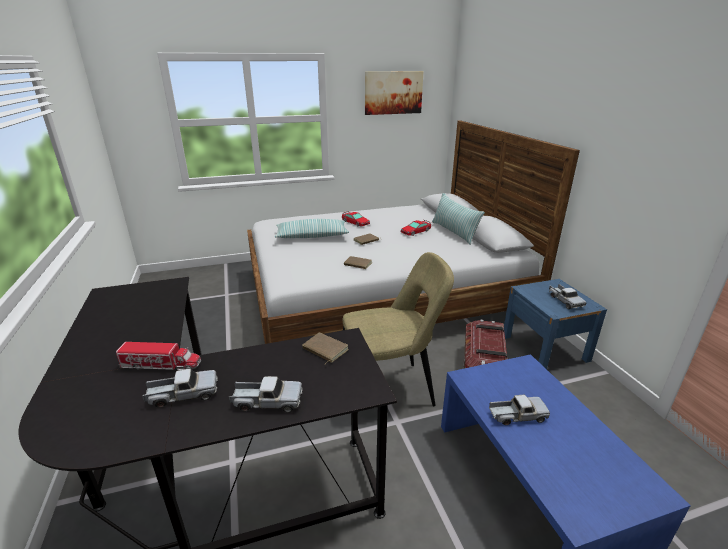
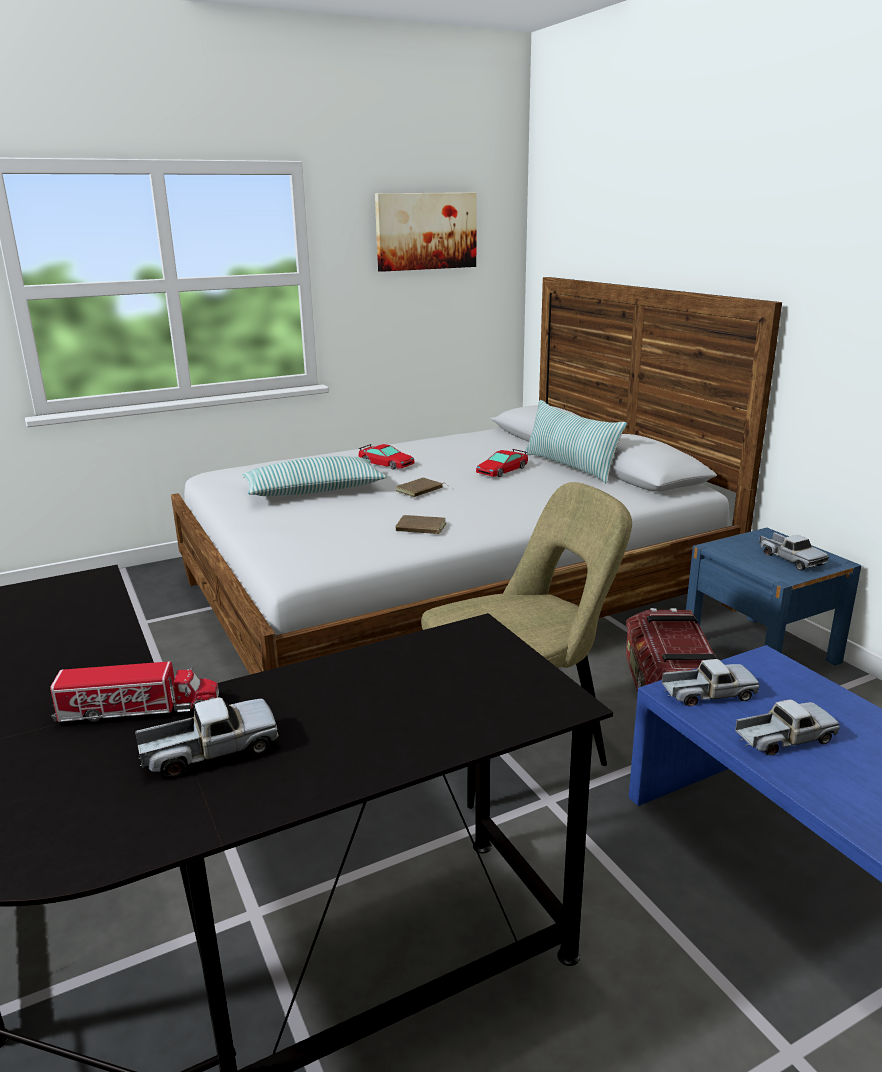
camera: 10 degrees left, 5 degrees down
toy truck [229,376,302,413] -> toy truck moved to [662,659,759,706]
brown book [302,332,349,364] -> none

